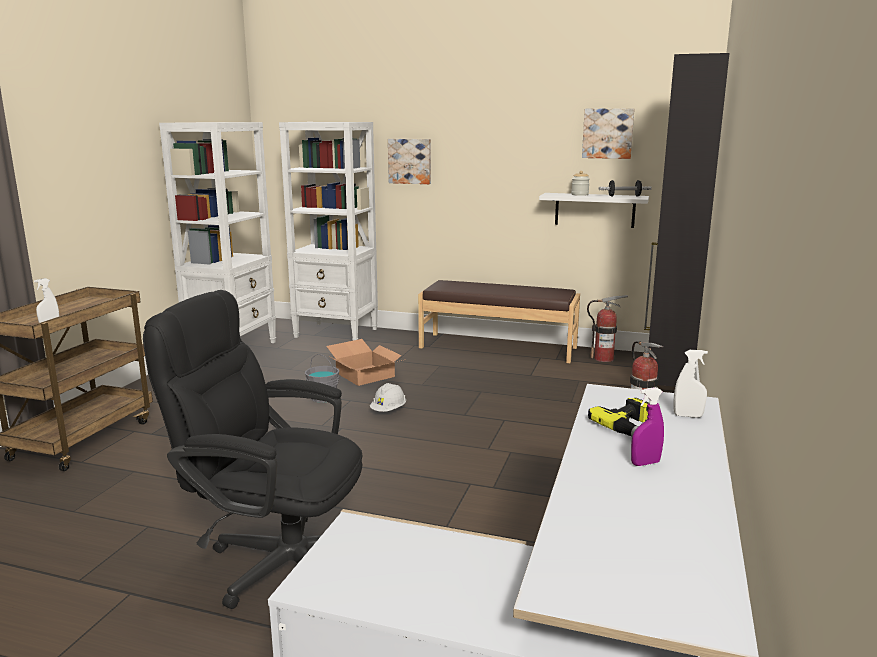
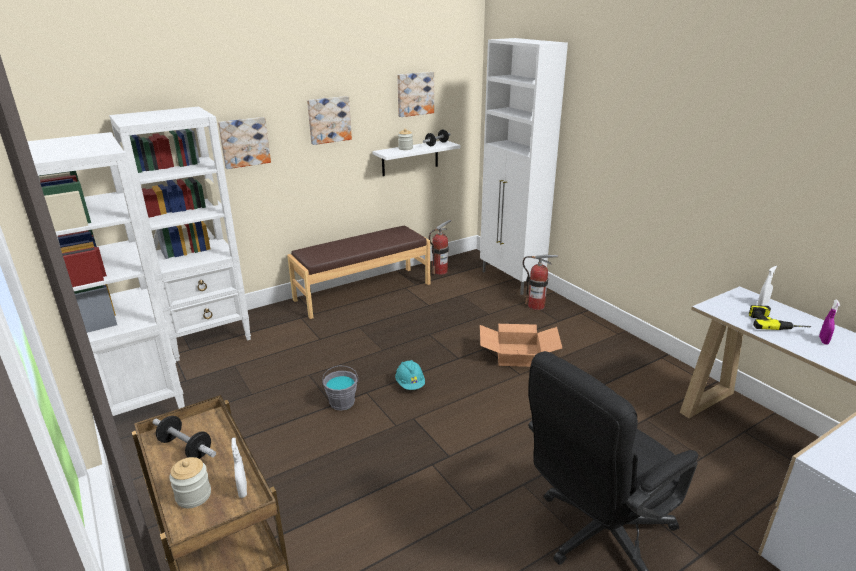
camera: 50 degrees left, 10 degrees up
cardboard box [326,339,402,386] -> cardboard box moved to [480,324,562,367]
white hard hat [370,383,406,412] -> turquoise hard hat [395,360,425,390]
black cabinet [644,53,730,387] -> white cabinet [480,38,568,295]
none -> dumbbell [152,416,216,459]
none -> jar [169,457,211,508]
none -> picture [307,96,352,145]

